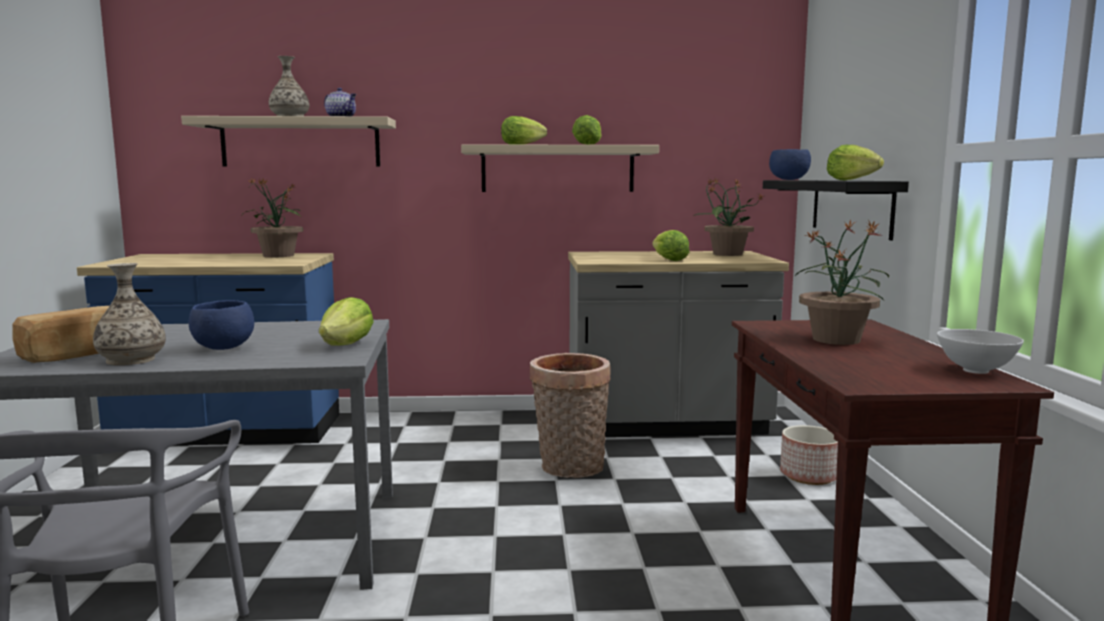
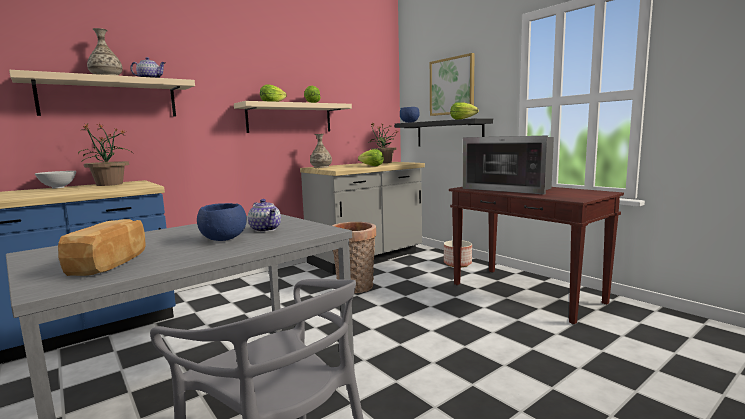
camera: 35 degrees left, 0 degrees up
vase [93,263,166,365] -> vase moved to [310,134,332,168]
lettuce [319,297,374,346] -> none
potted plant [794,219,889,345] -> microwave [463,135,554,194]
white bowl [937,329,1024,374] -> white bowl moved to [35,171,76,188]
none -> teapot [248,199,281,232]
none -> picture [430,53,475,116]

